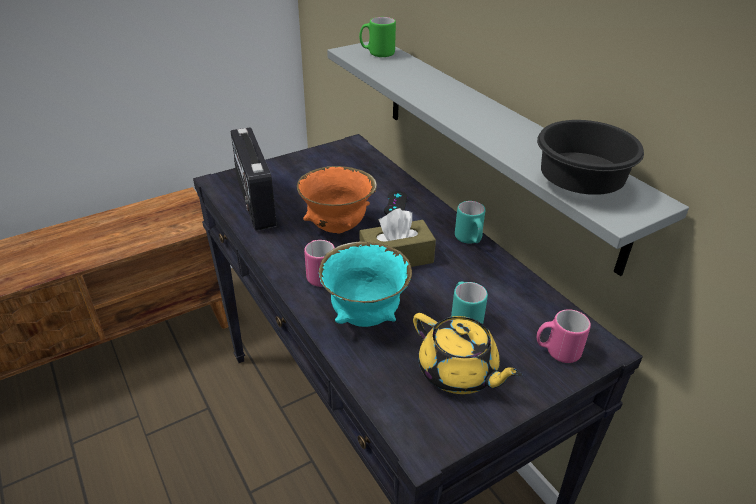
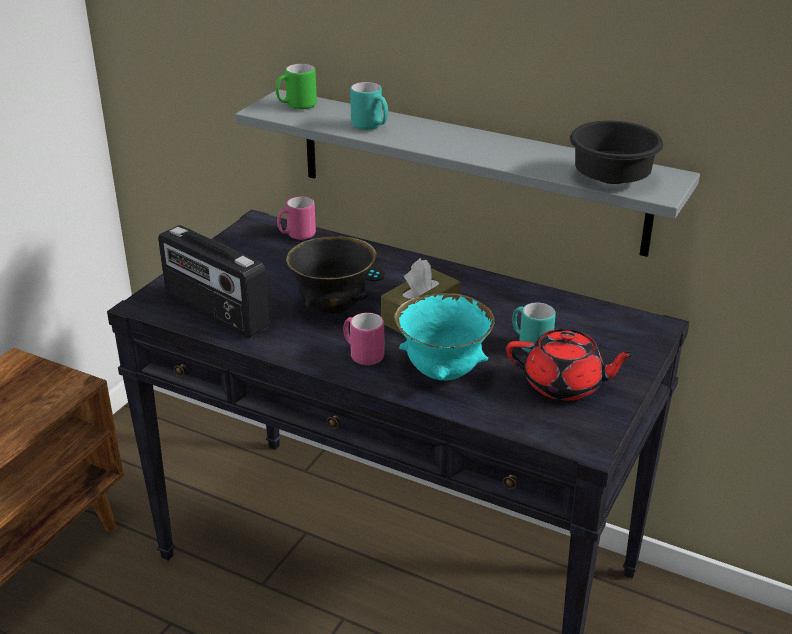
camera: 30 degrees left, 5 degrees down
orange bowl [297,166,377,234] -> black bowl [286,236,377,314]
yellow teapot [413,313,522,394] -> red teapot [506,329,637,401]
turquoise mug [455,201,485,244] -> turquoise mug moved to [350,82,388,130]
pink mug [537,309,591,363] -> pink mug moved to [277,197,316,240]

